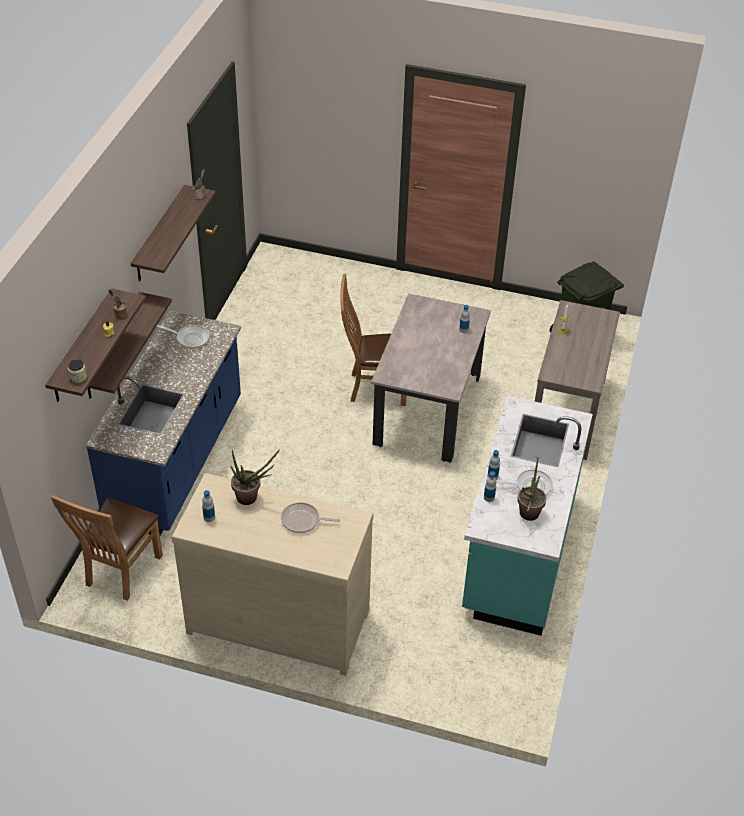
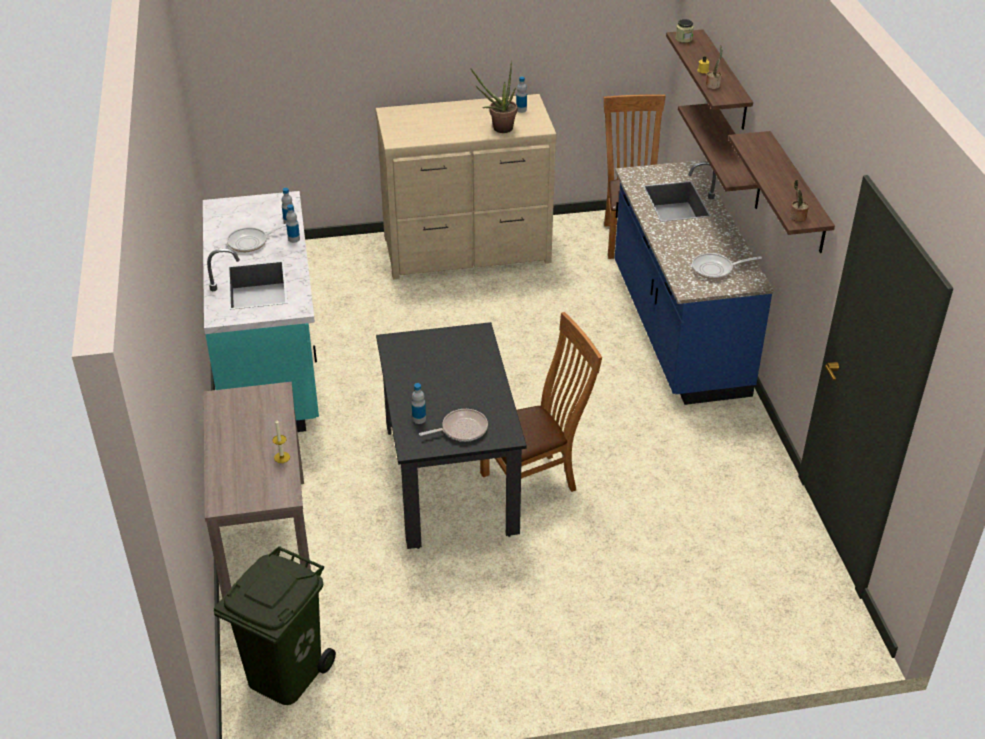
camera: 155 degrees right, 5 degrees down
frying pan [281,502,340,533] -> frying pan moved to [419,409,488,442]
beige dining table [371,293,491,462] -> black dining table [376,322,527,549]
potted plant [517,458,546,521] -> none

